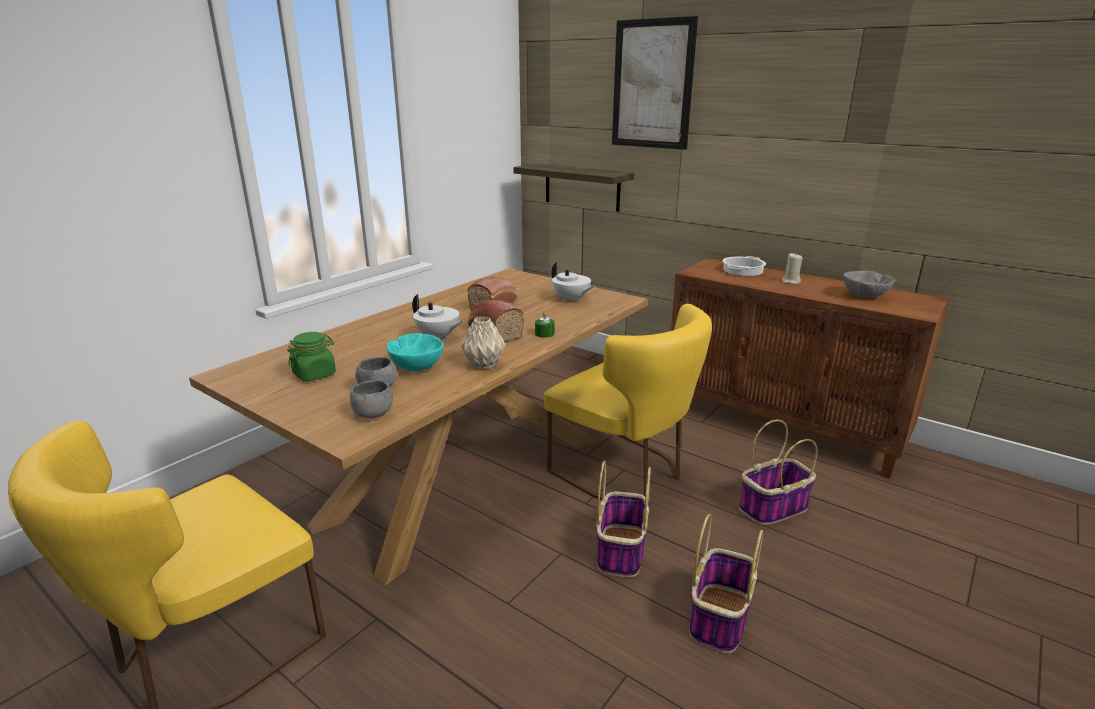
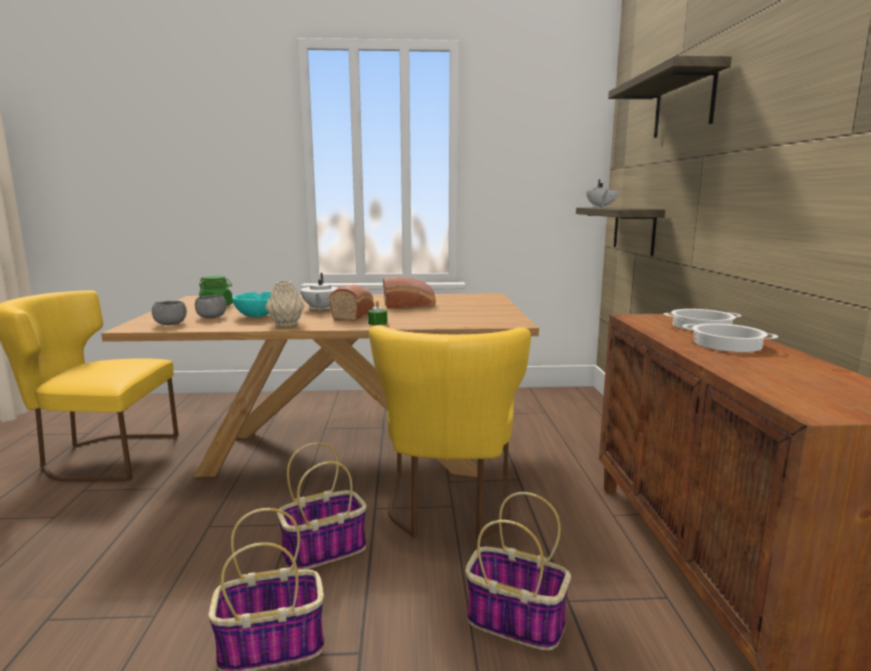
camera: 50 degrees right, 10 degrees down
white teapot [551,262,595,302] -> white teapot moved to [586,179,619,208]
picture [612,16,698,150] -> shelf [608,56,732,138]
beige candle [782,253,802,284] -> cooking pot [682,323,778,352]
grey bowl [843,271,895,298] -> none

